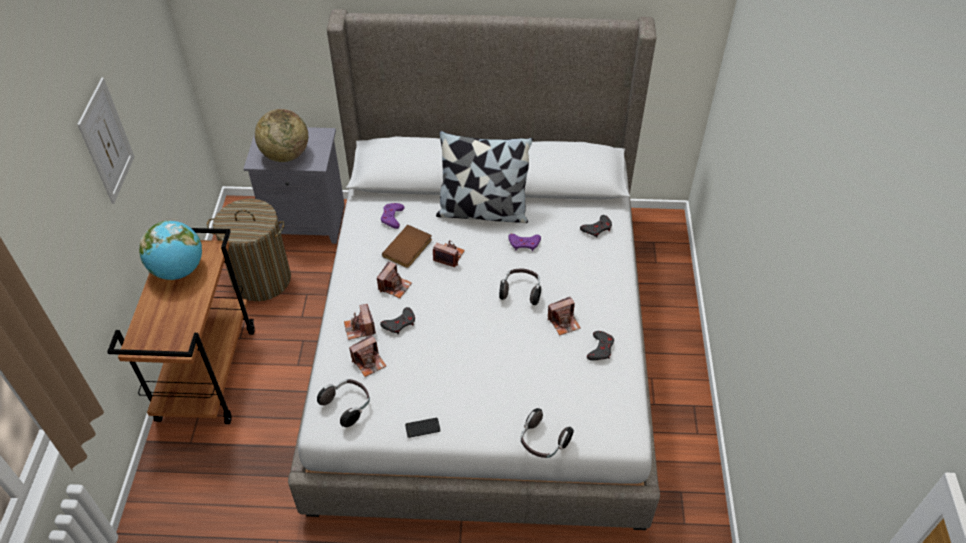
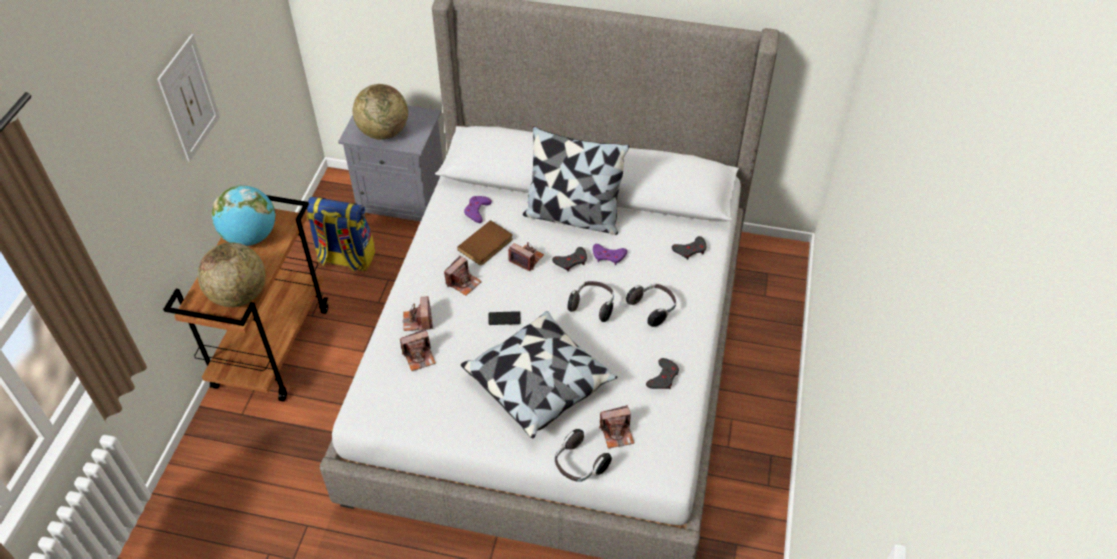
camera: 10 degrees right, 0 degrees up
laundry basket [207,199,291,301] -> backpack [307,197,375,272]
headphones [317,379,370,427] -> headphones moved to [626,284,676,327]
grey game controller [380,307,415,334] -> grey game controller moved to [552,247,587,271]
phone [405,418,441,438] -> phone moved to [488,311,521,325]
camera [548,297,581,336] -> camera moved to [599,405,634,448]
none -> globe [198,243,265,307]
none -> pillow [461,311,617,438]

